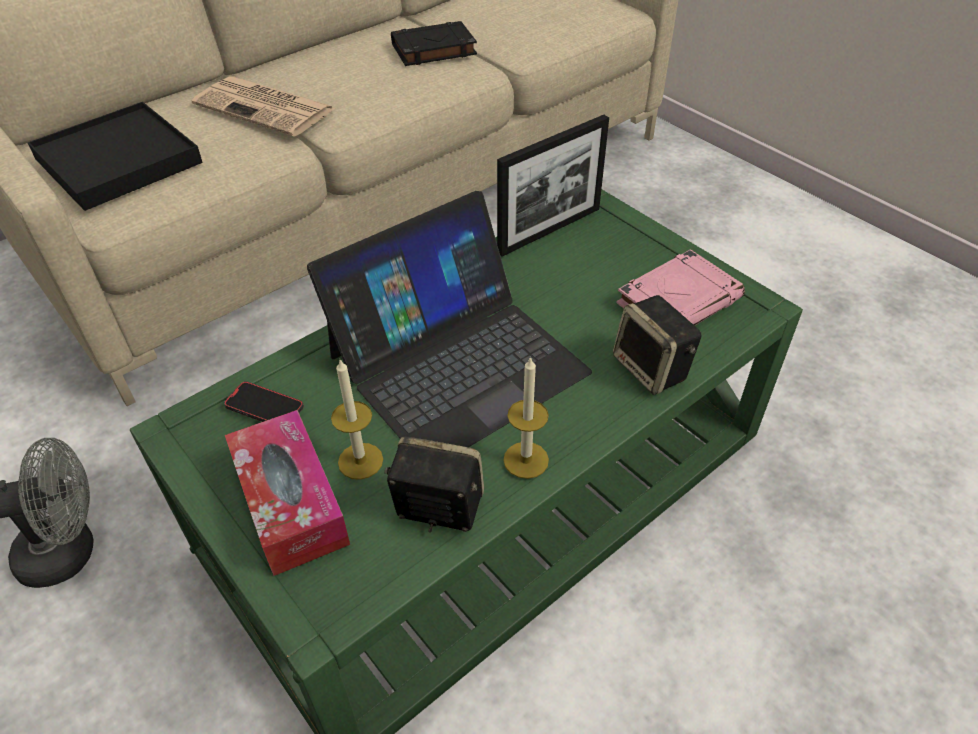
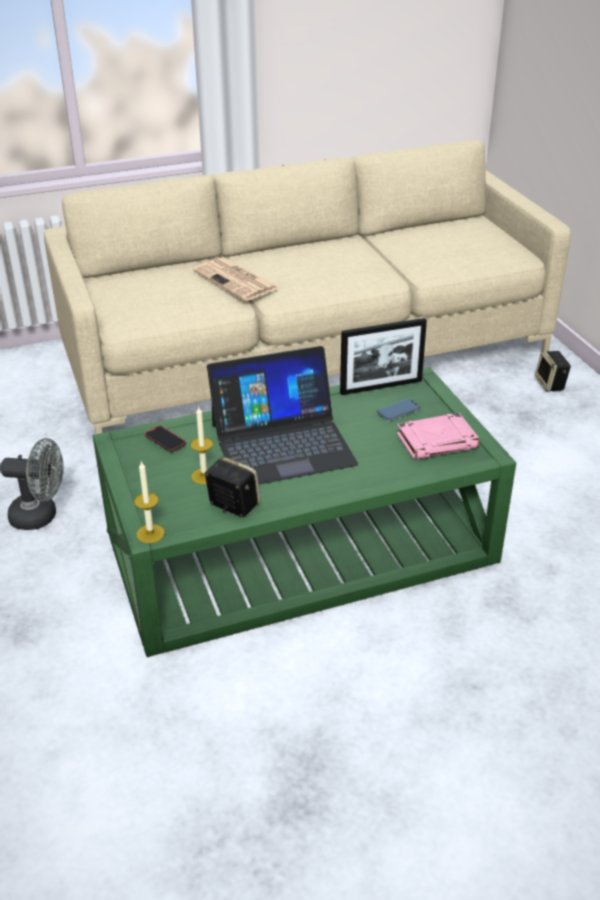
camera: 20 degrees right, 10 degrees down
black tray [28,102,203,211] -> none
tissue box [225,410,350,576] -> none
black book [391,21,477,66] -> none
candle [503,356,549,479] -> candle moved to [134,461,165,543]
speaker [613,295,702,395] -> speaker moved to [535,351,571,392]
none -> phone [377,399,420,421]

